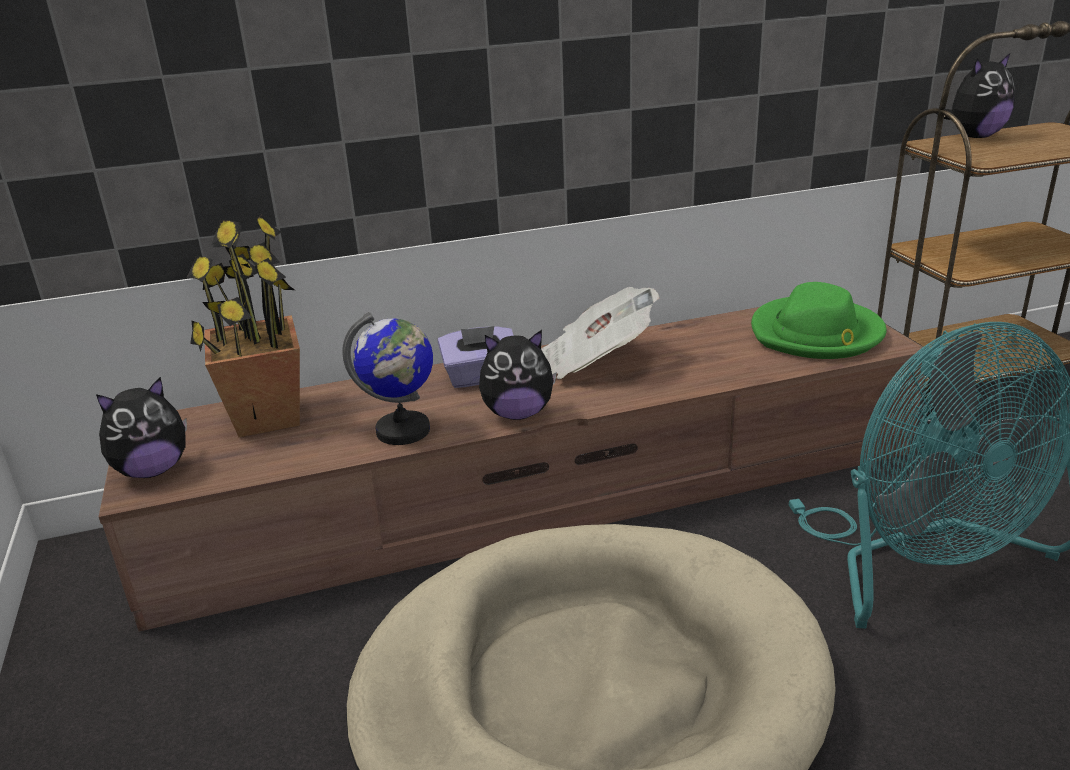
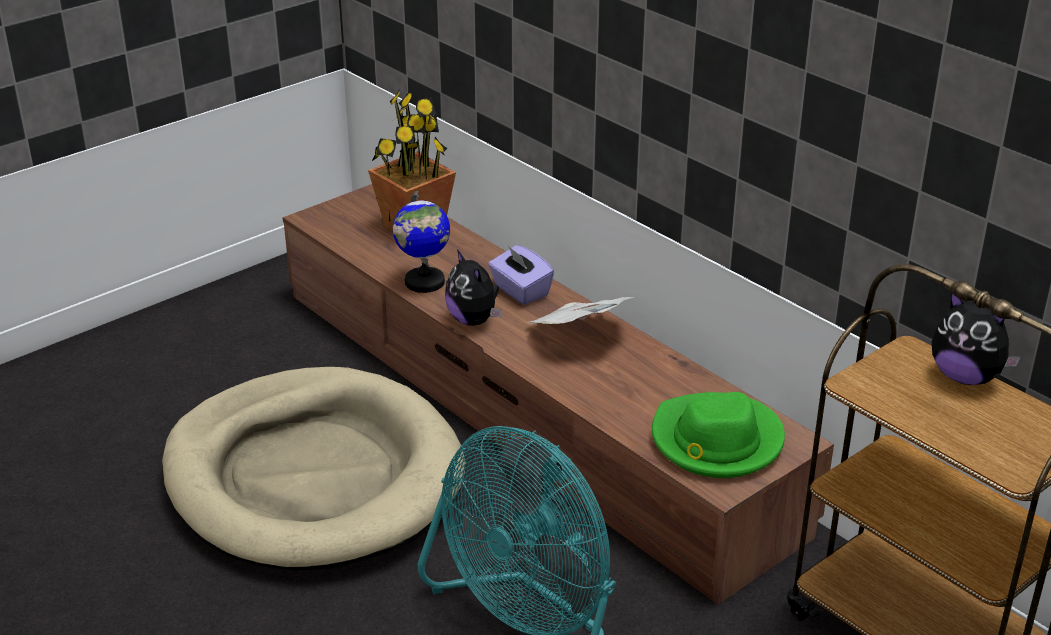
camera: 65 degrees right, 5 degrees up
plush toy [96,377,187,478] -> none

